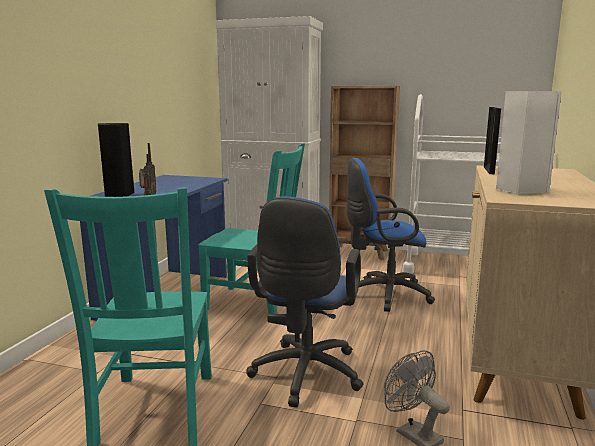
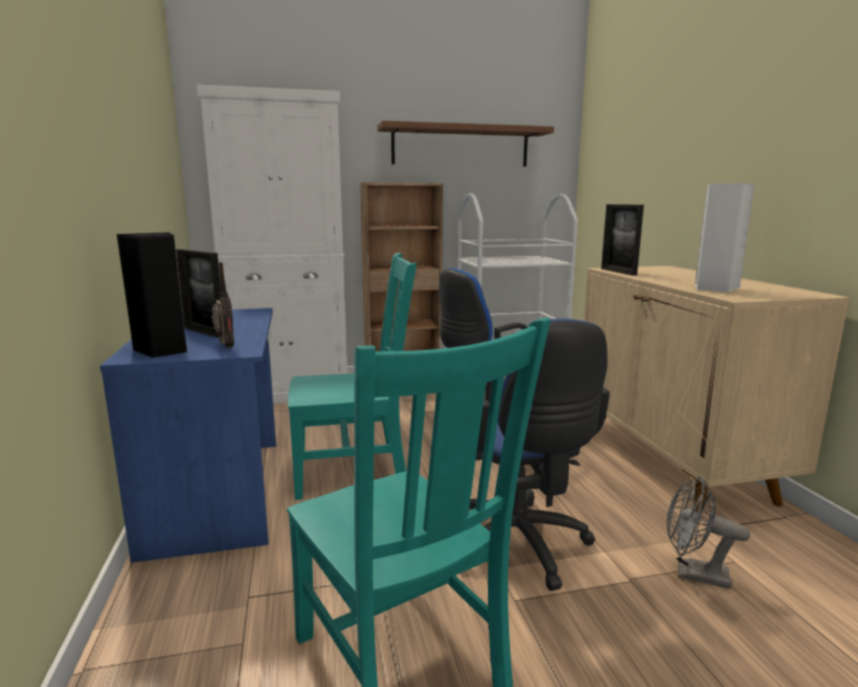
camera: 30 degrees left, 0 degrees up
none -> picture frame [176,249,221,338]
none -> shelf [377,121,554,167]

